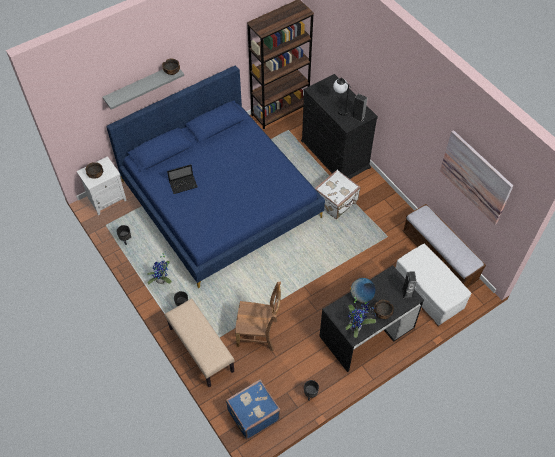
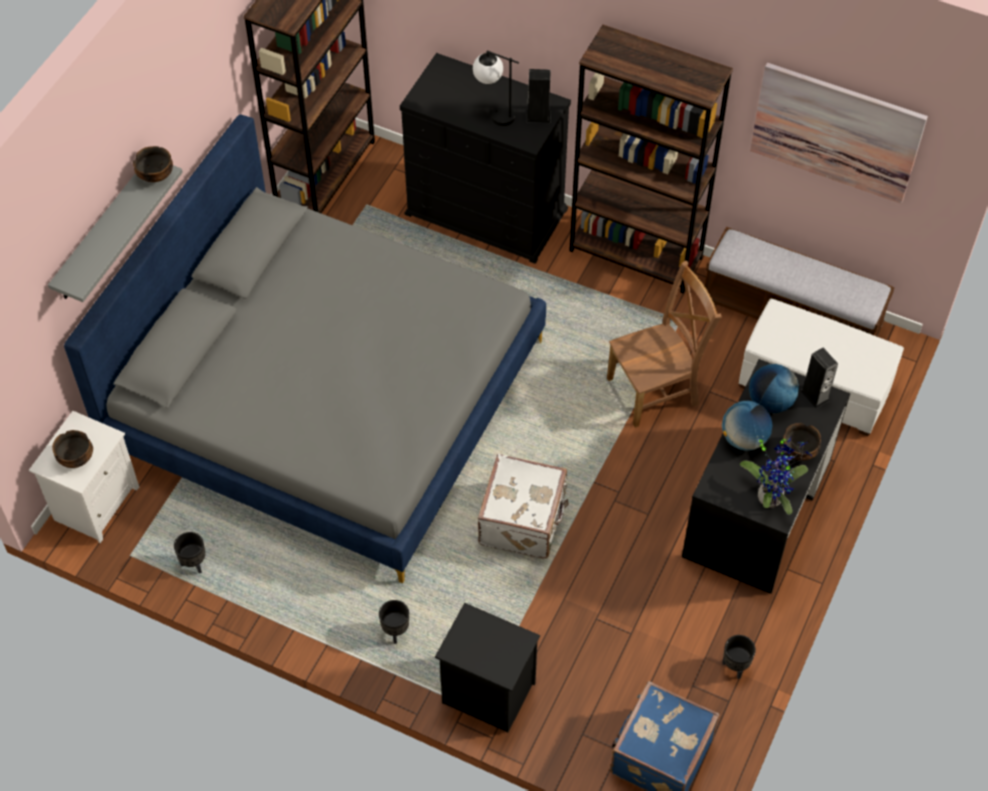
camera: 30 degrees left, 0 degrees up
blue bed [107,66,325,288] -> grey bed [64,114,546,583]
potted plant [147,253,172,284] -> none
beige bench [164,298,235,387] -> black nightstand [435,603,540,733]
laptop [167,165,198,194] -> none
brown chair [235,282,281,351] -> brown chair moved to [607,261,722,428]
white suitcase [315,170,361,219] -> white suitcase moved to [478,454,569,559]
none -> brown bookcase [569,25,733,293]
none -> globe [749,364,799,413]

